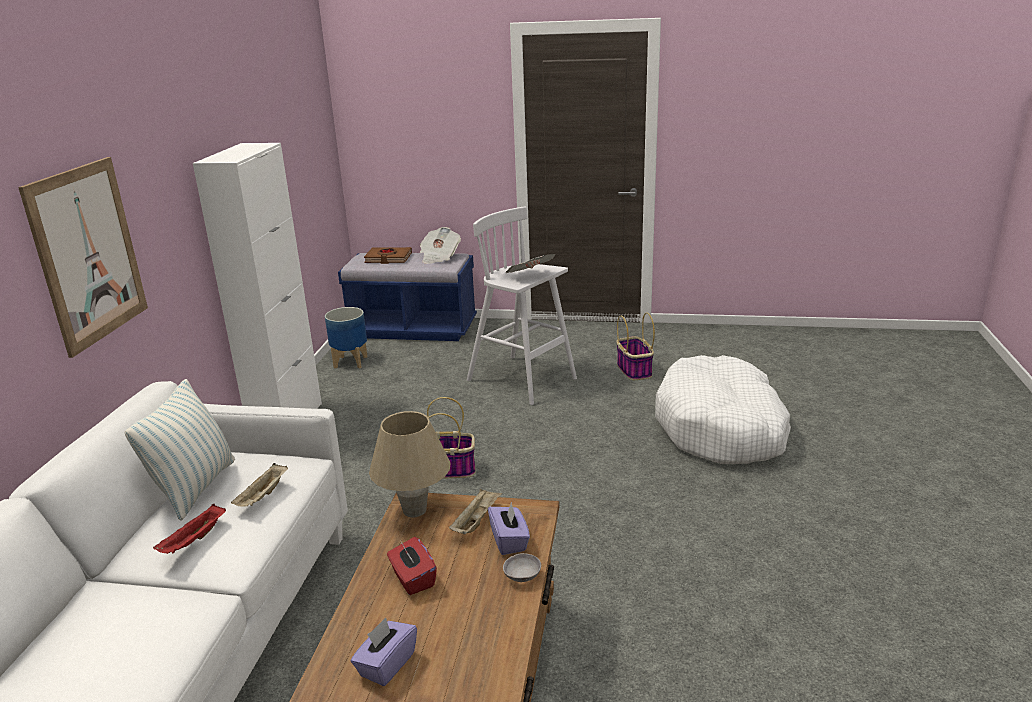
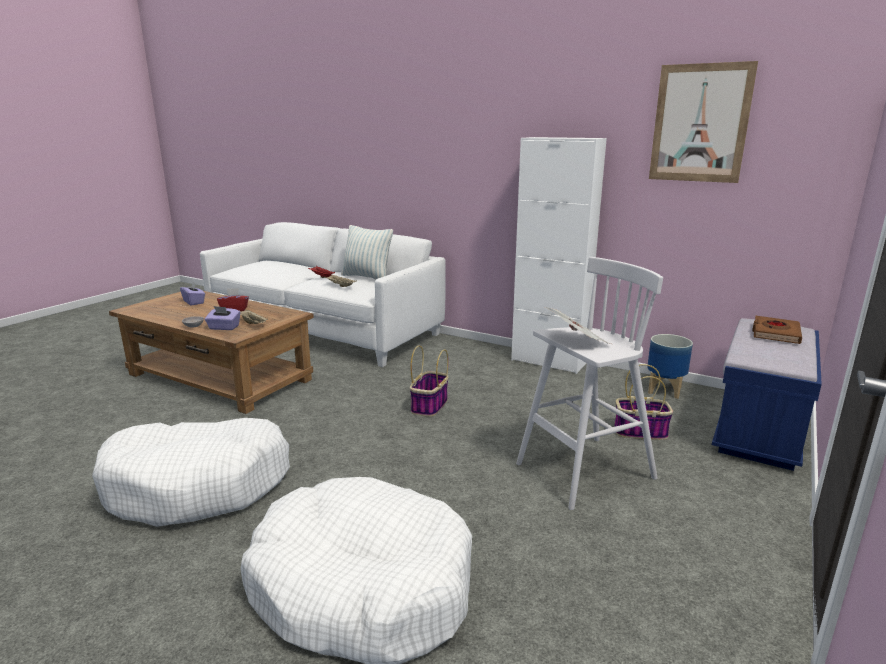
camera: 110 degrees right, 5 degrees down
picture [18,157,148,358] -> picture moved to [649,61,758,183]
beige table lamp [369,411,450,517] -> none
newspaper [420,227,461,264] -> none
basket [616,312,655,380] -> basket moved to [614,364,673,440]
none -> white dog bed [92,418,290,527]

